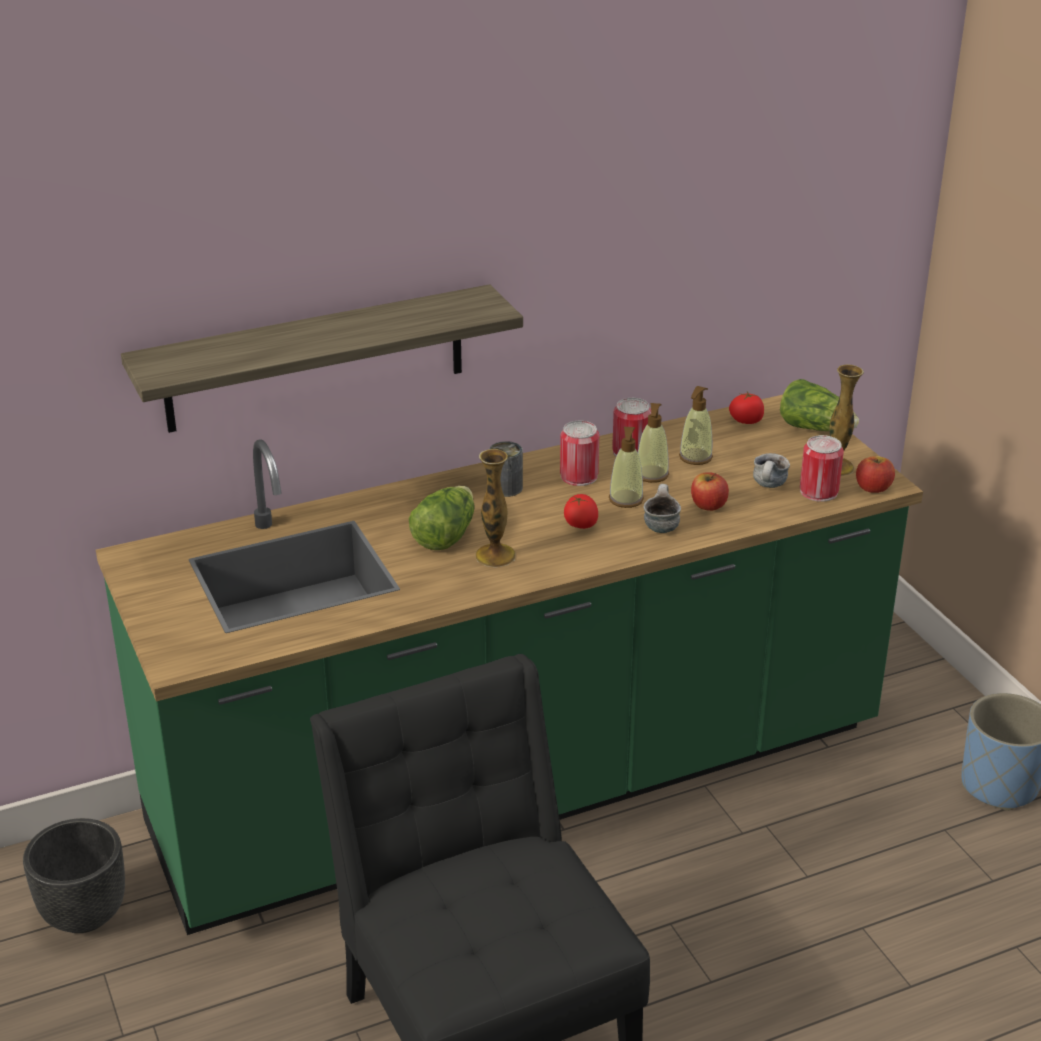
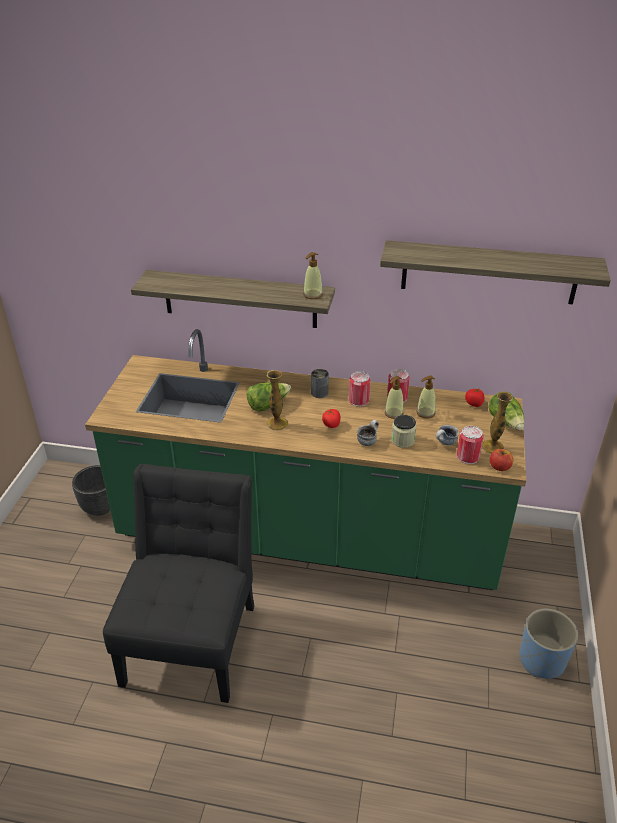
camera: 35 degrees right, 5 degrees up
soap dispenser [609,427,644,508] -> soap dispenser moved to [303,252,323,299]
apple [691,472,729,511] -> jar [391,415,416,448]
none -> shelf [380,240,611,304]

